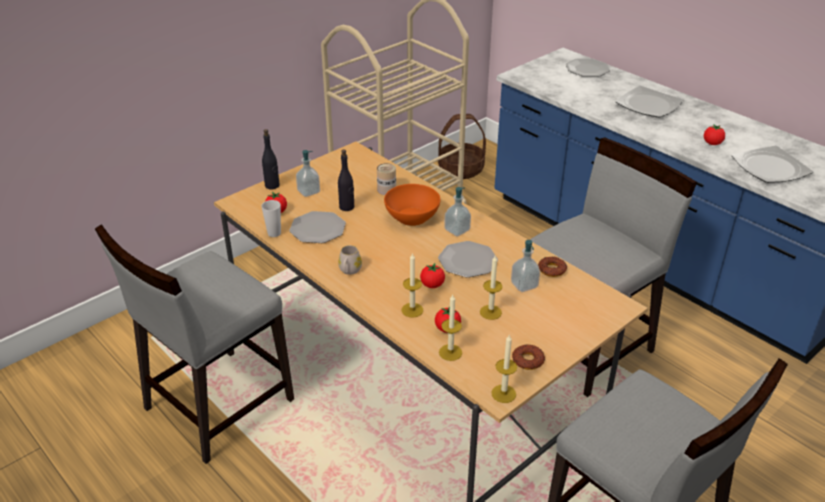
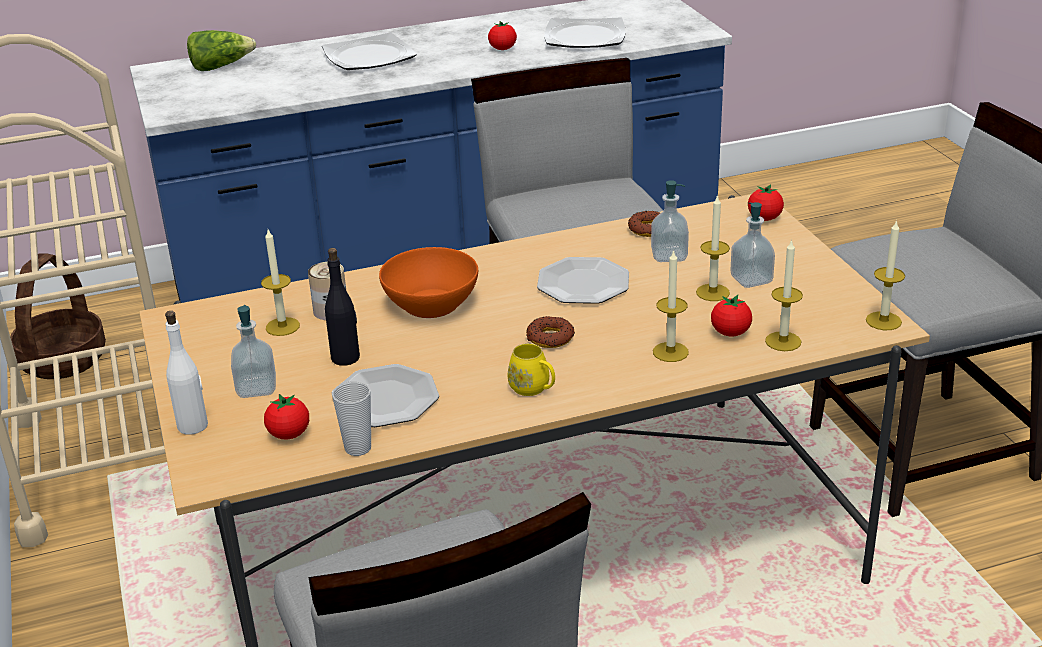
camera: 65 degrees left, 5 degrees down
black bottle [262,129,280,189] -> white bottle [165,311,208,435]
white mug [338,245,362,275] -> yellow mug [508,343,555,396]
tomato [420,263,445,288] -> tomato moved to [748,184,784,221]
soap dispenser [444,187,471,237] -> soap dispenser moved to [731,202,775,288]
donut [512,344,545,370] -> donut moved to [526,316,575,348]
plate [566,58,610,77] -> lettuce [187,30,256,71]
none -> candle [261,230,300,336]

